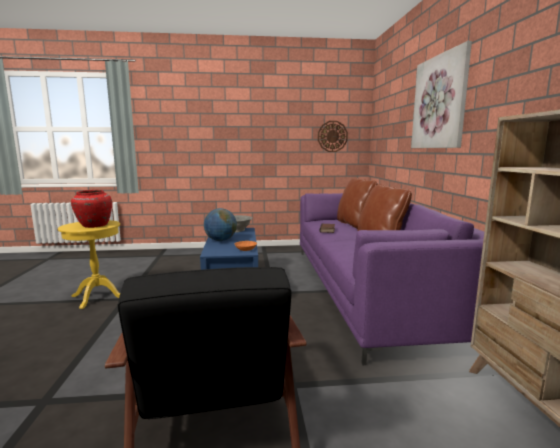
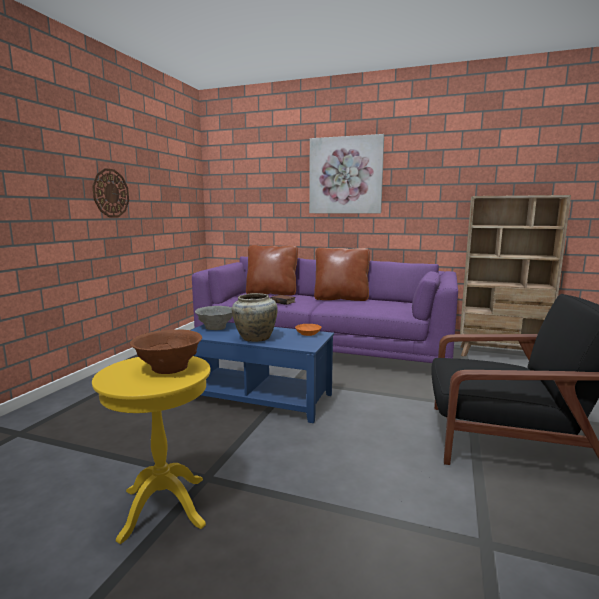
camera: 65 degrees left, 0 degrees up
red vase [71,190,112,228] -> brown bowl [130,330,202,374]
globe [204,208,237,241] -> beige vase [232,293,278,342]
wall clock [318,121,348,152] -> wall clock moved to [92,168,129,218]

